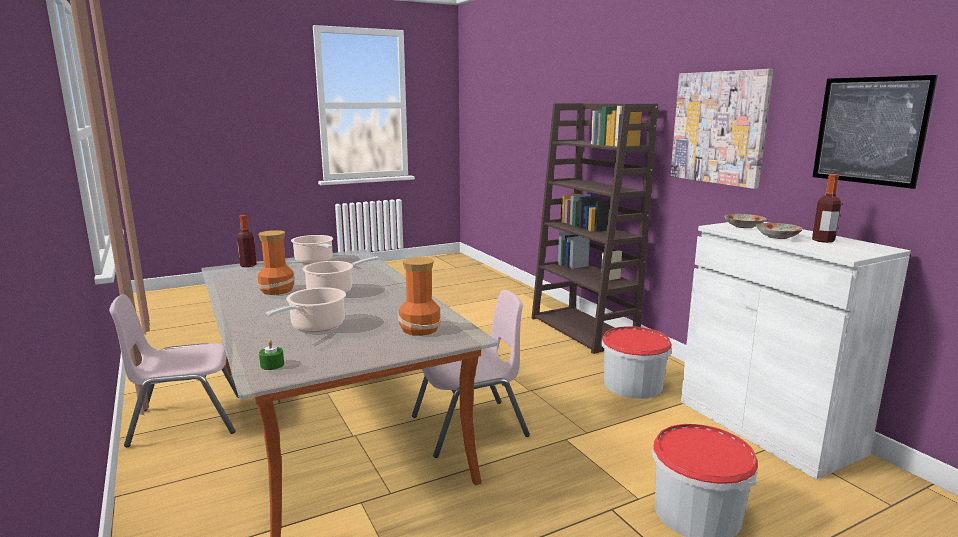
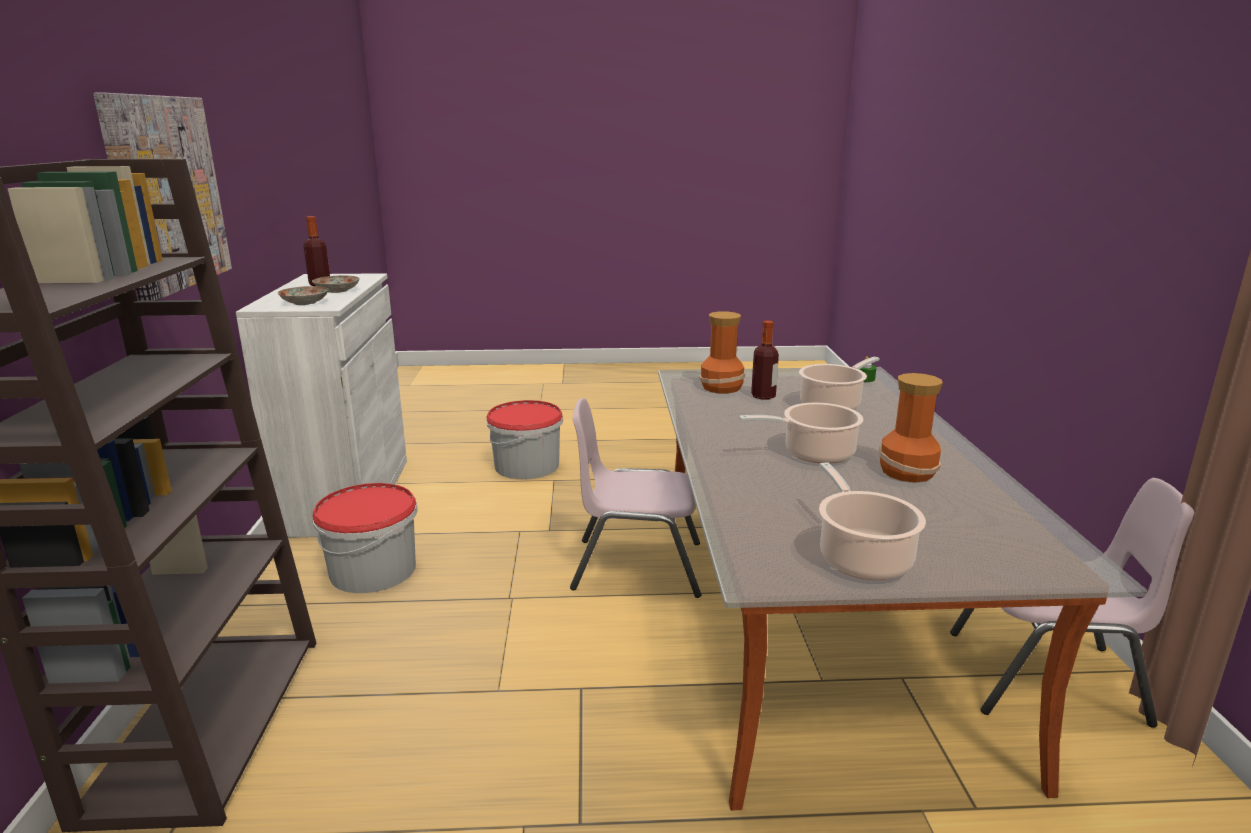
camera: 155 degrees left, 5 degrees up
bottle [237,215,257,267] -> bottle moved to [751,321,779,399]
picture [813,75,938,189] -> none

